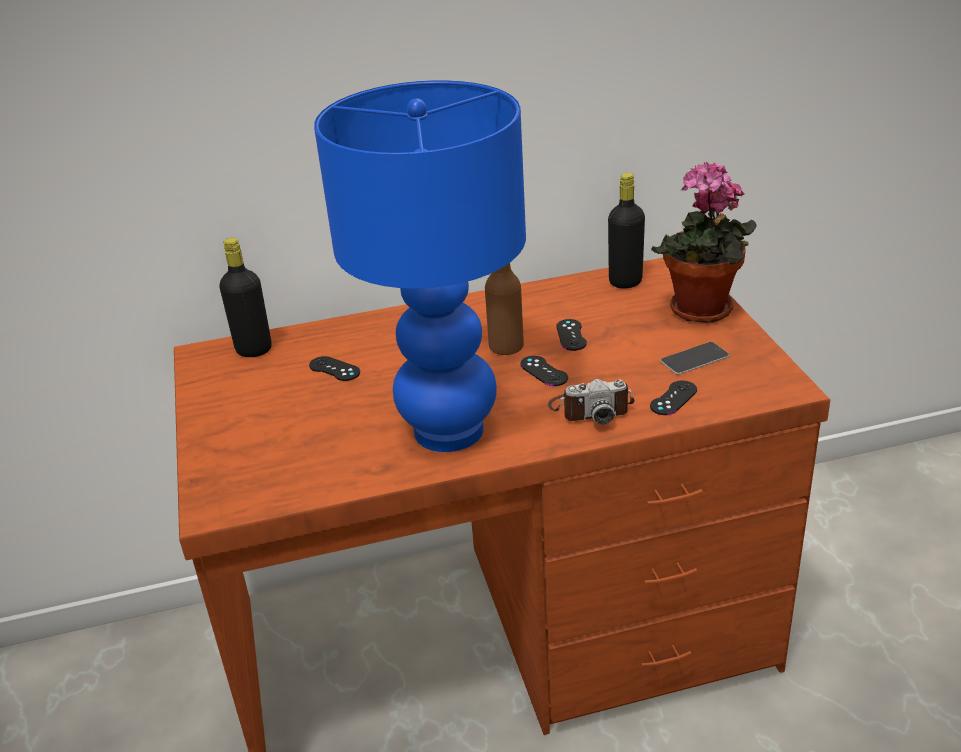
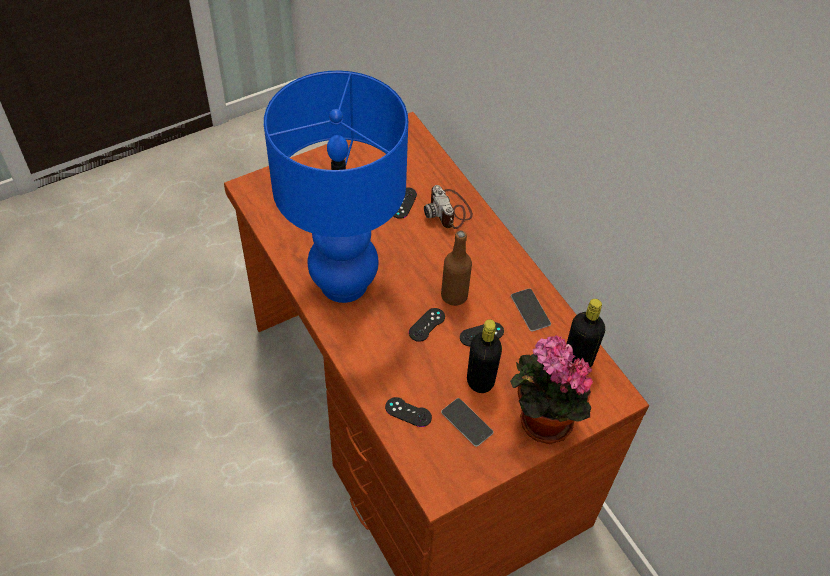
camera: 70 degrees right, 20 degrees up
black bottle [219,238,272,357] -> black bottle moved to [467,319,502,393]
camera [548,379,634,424] -> camera moved to [424,185,473,229]
none -> phone [511,288,551,332]

